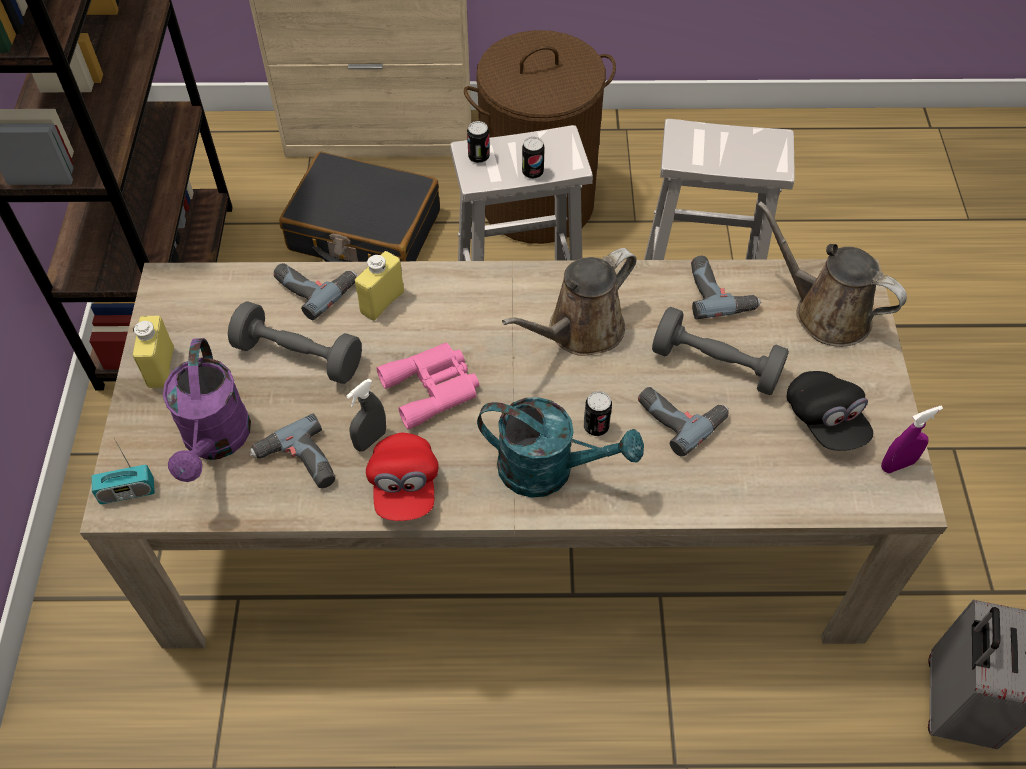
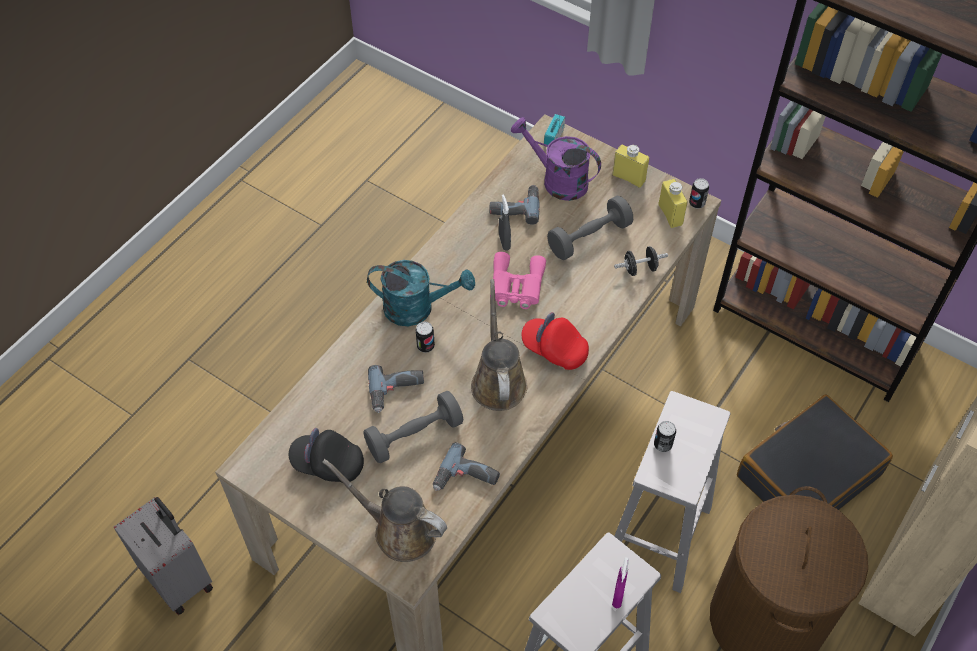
camera: 125 degrees right, 0 degrees up
power drill [273,263,357,320] -> black dumbbell [614,246,668,276]
yellow bottle [355,251,404,321] -> yellow bottle moved to [658,179,688,228]
red cap [366,433,439,521] -> red cap moved to [522,312,589,370]
can [467,121,490,163] -> can moved to [689,178,709,209]
turquoise watering can [477,397,644,498] -> turquoise watering can turned 135 degrees counterclockwise [367,260,475,326]
brown watering can [757,201,907,347] -> brown watering can turned 135 degrees counterclockwise [322,459,447,562]
purple spray bottle [881,406,943,473] -> purple spray bottle moved to [612,557,629,608]

